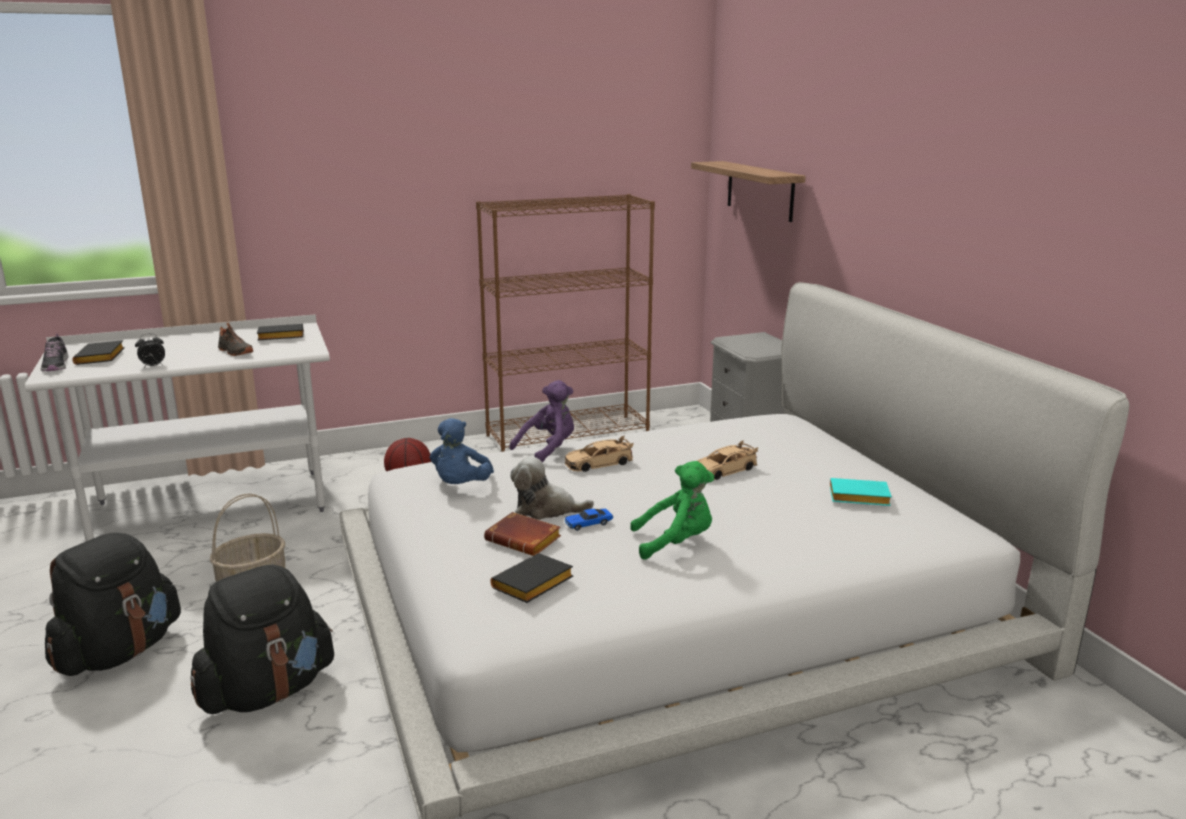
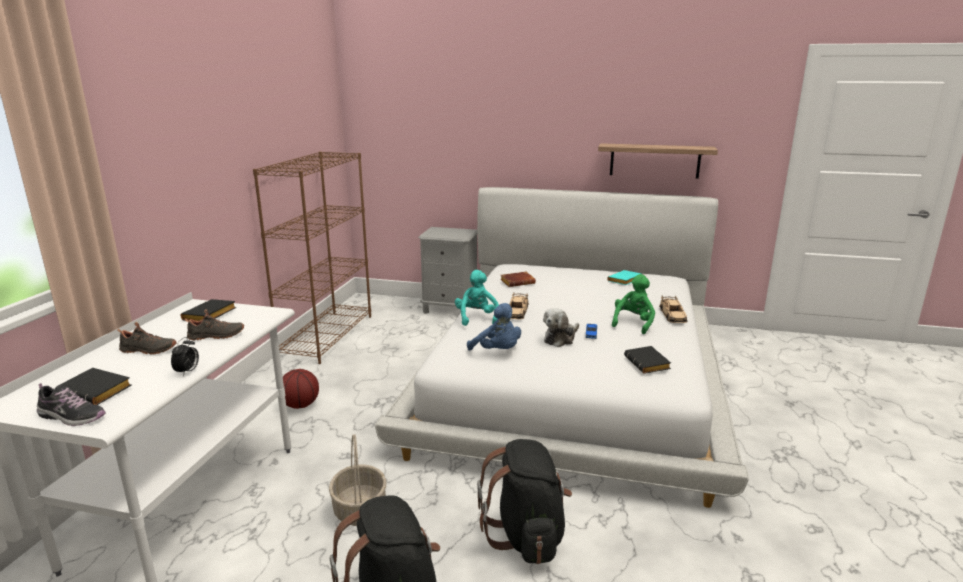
camera: 55 degrees left, 0 degrees up
brown book [484,512,561,556] -> brown book moved to [500,272,536,287]
purple plush toy [509,380,574,463] -> turquoise plush toy [455,270,499,326]
shelf [691,161,806,222] -> shelf moved to [598,143,718,179]
beige toy car [697,440,759,480] -> beige toy car moved to [659,295,688,323]
none -> black shoe [118,322,176,354]

